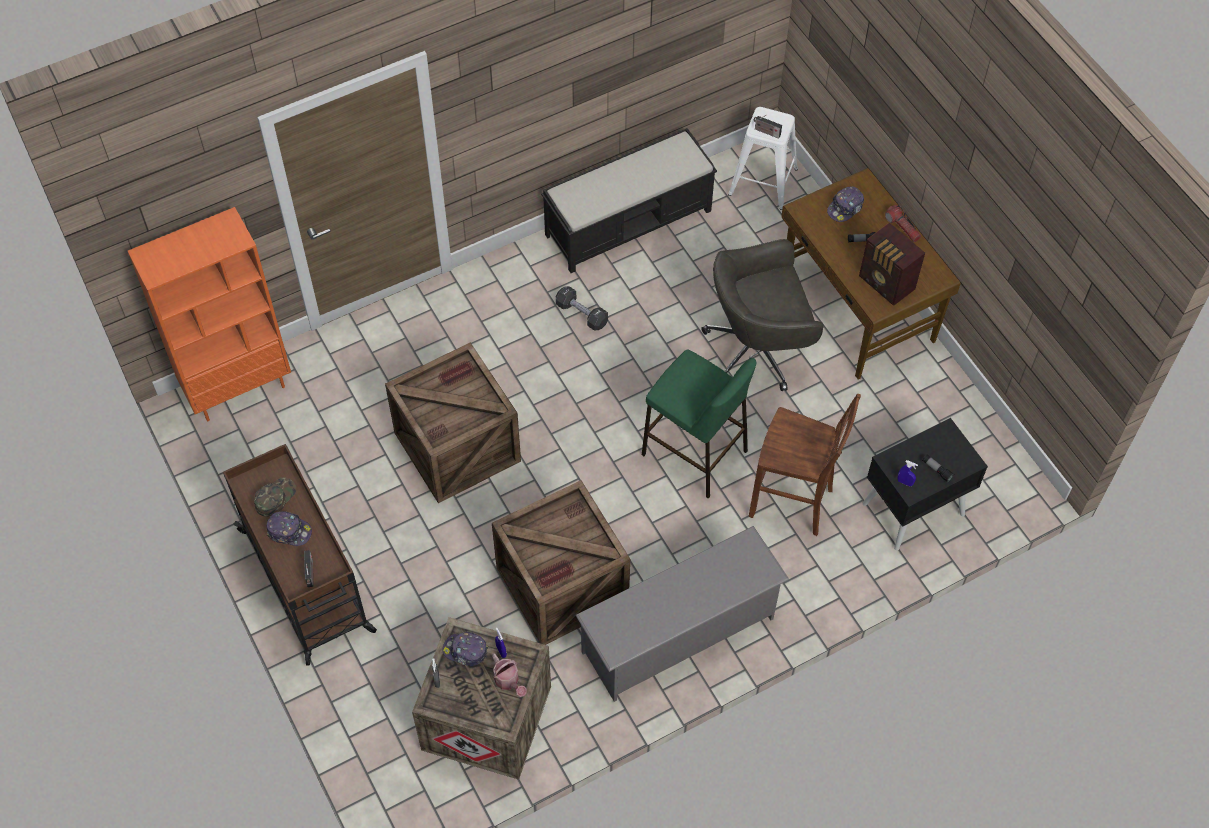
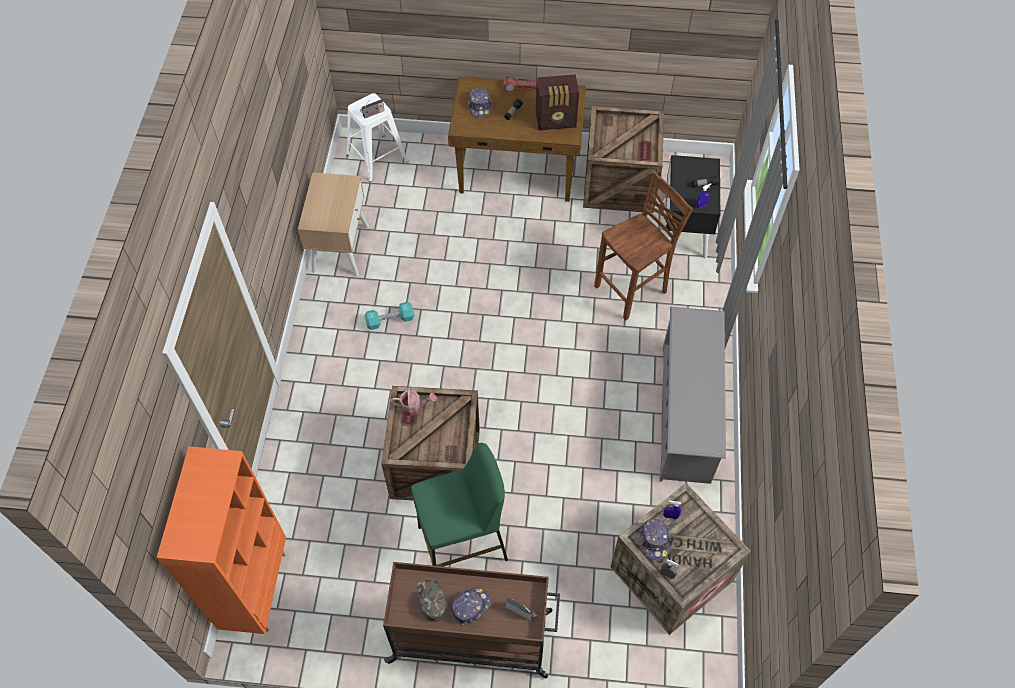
camera: 55 degrees left, 0 degrees up
cap [442,631,489,666] -> cap turned 60 degrees counterclockwise [640,519,671,560]
crate [492,480,630,645] -> crate moved to [583,106,664,213]
watering can [492,653,527,697] -> watering can moved to [391,388,437,416]
black bench [541,128,717,273] -> beige nightstand [298,172,369,277]
black dumbbell [556,286,608,331] -> turquoise dumbbell [364,302,414,330]
green stool [642,349,756,499] -> green stool moved to [411,443,508,567]
grey office chair [701,239,824,391] -> none

